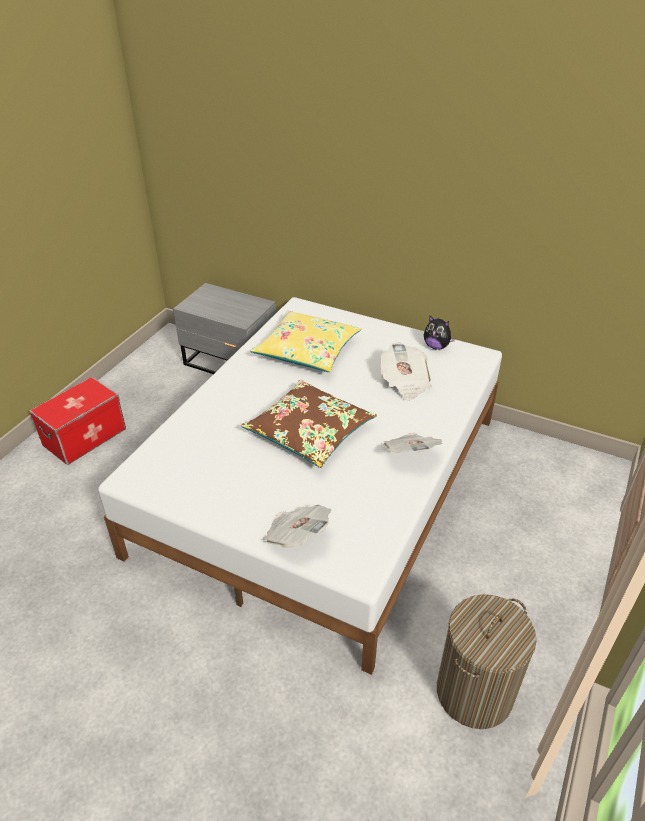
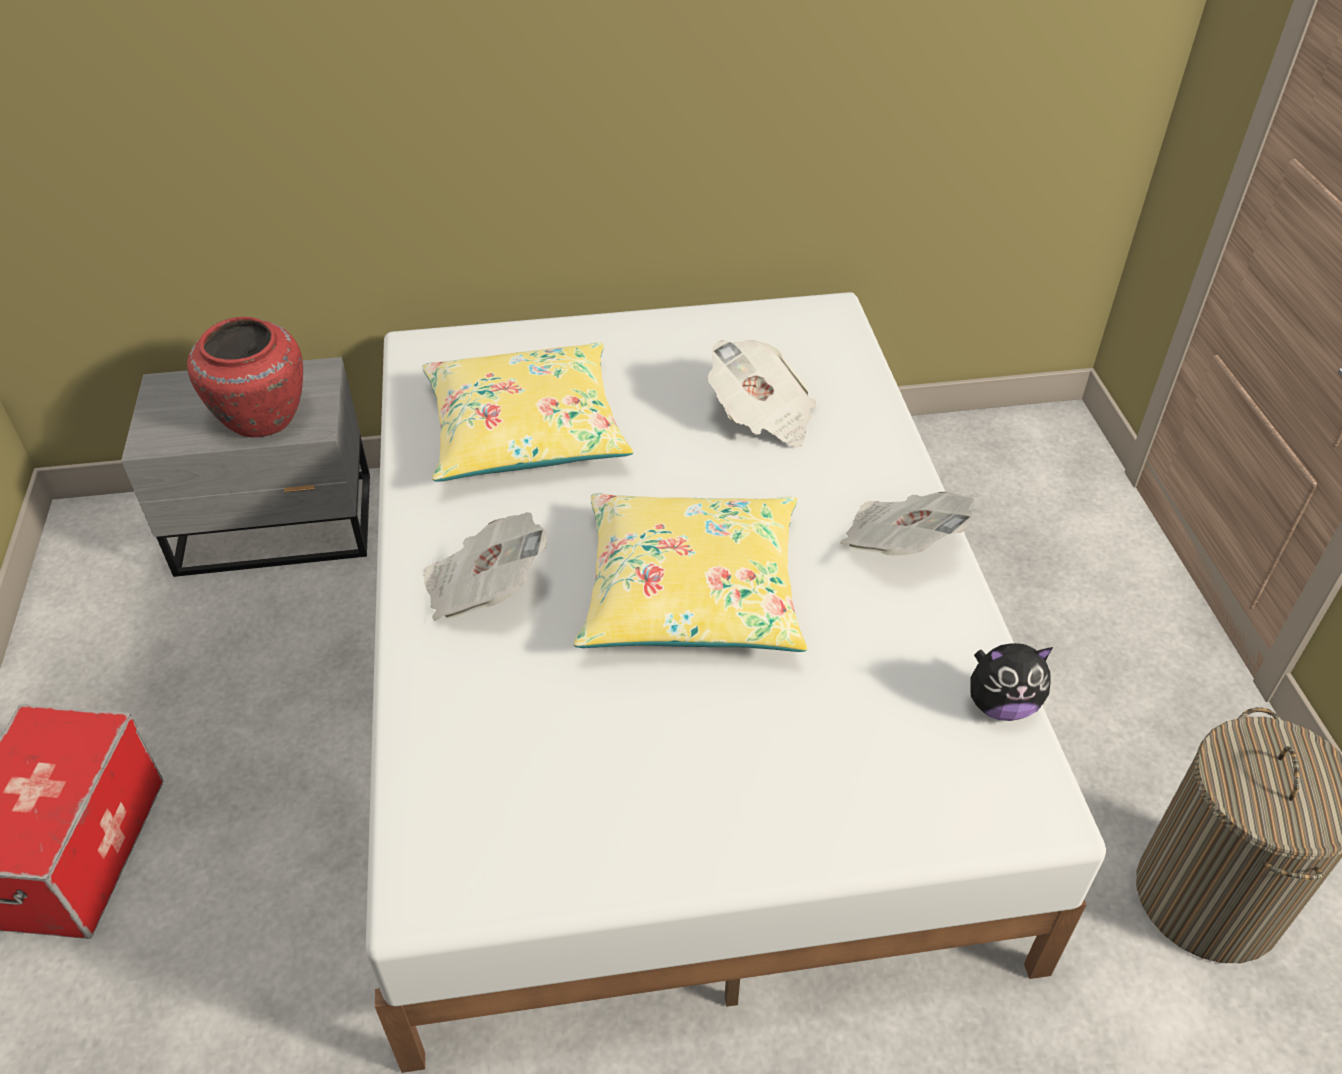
camera: 35 degrees left, 5 degrees up
brown pillow [241,380,377,468] -> yellow pillow [574,493,807,652]
newspaper [263,505,332,548] -> newspaper moved to [423,512,547,621]
plush toy [424,316,455,350] -> plush toy moved to [970,643,1053,721]
none -> red vase [187,317,303,437]

